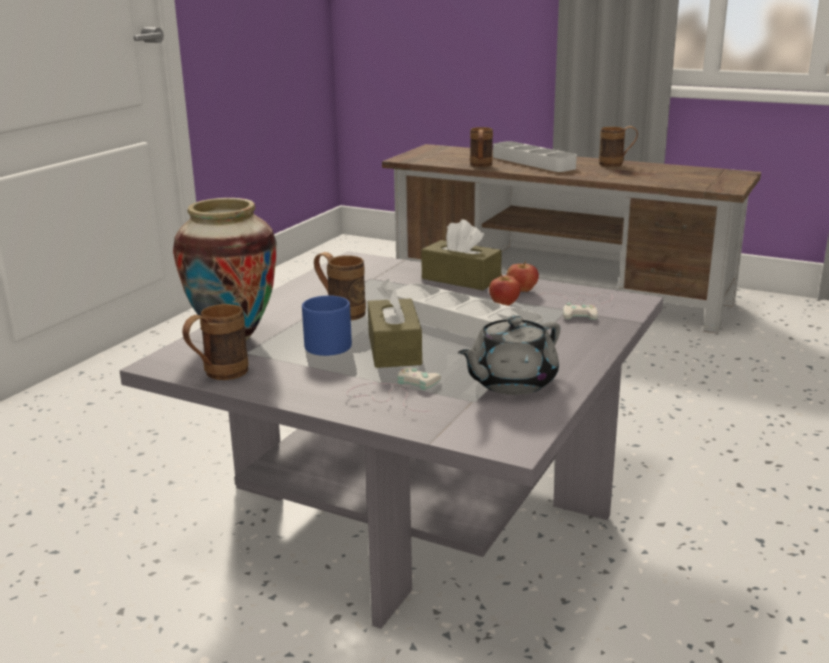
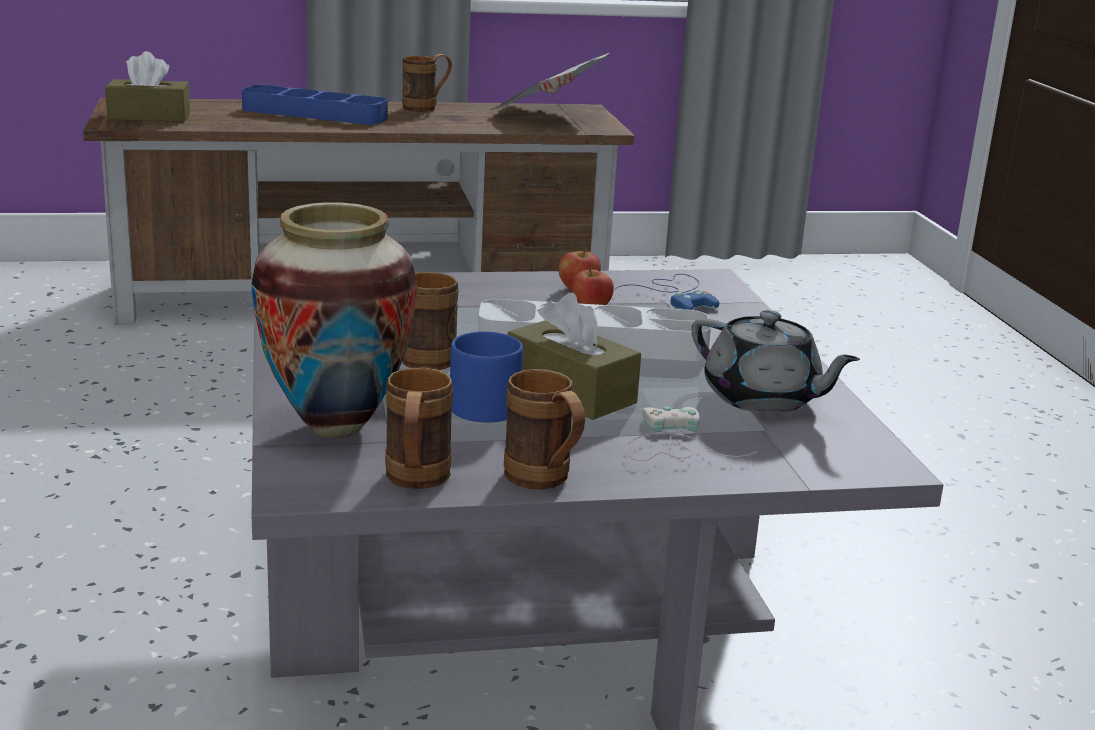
camera: 40 degrees left, 0 degrees up
brown tissue box [421,219,502,290] -> brown tissue box moved to [105,51,190,122]
grey teapot [458,315,560,395] -> grey teapot turned 60 degrees counterclockwise [692,310,860,414]
brown mug [470,127,493,167] -> brown mug moved to [504,369,585,490]
grey tray [493,141,577,172] -> blue tray [242,85,388,125]
white game controller [539,292,613,320] -> blue game controller [614,274,719,310]
none -> newspaper [490,53,609,110]

